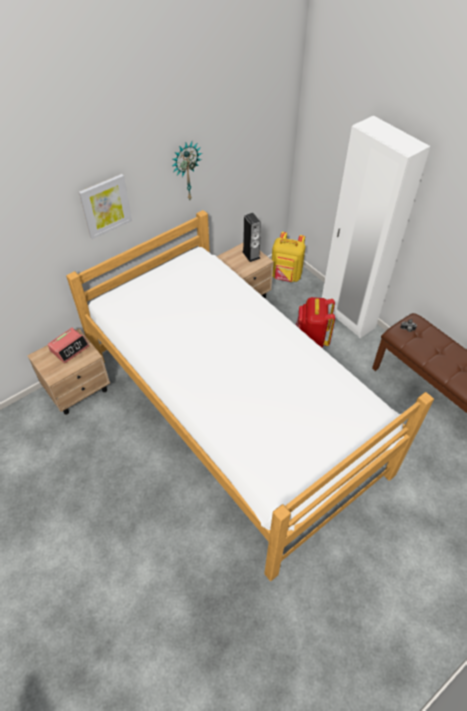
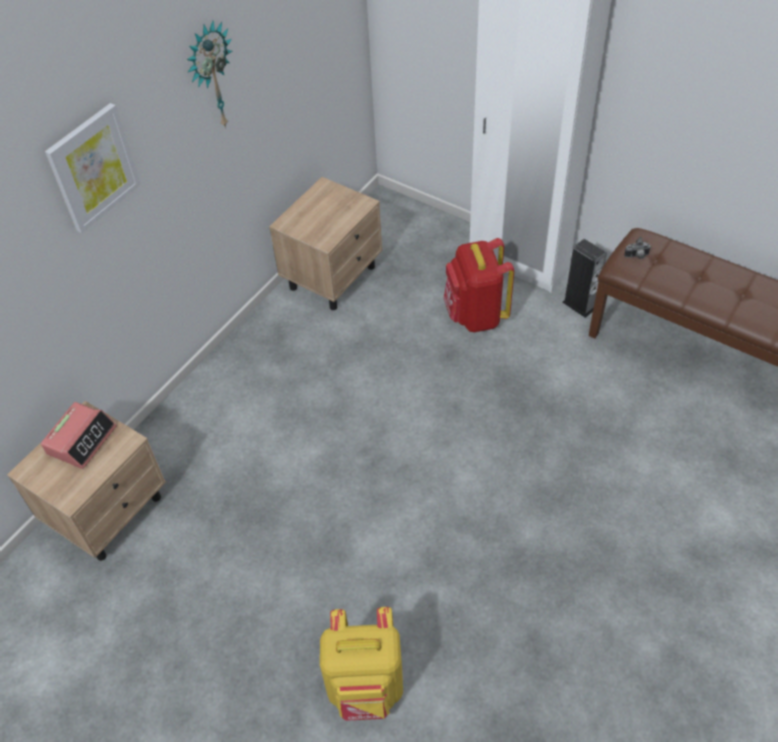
camera: 15 degrees left, 0 degrees up
bed [66,210,434,581] -> none
speaker [242,213,261,262] -> speaker moved to [563,239,607,318]
yellow backpack [272,232,306,282] -> yellow backpack moved to [320,607,403,721]

